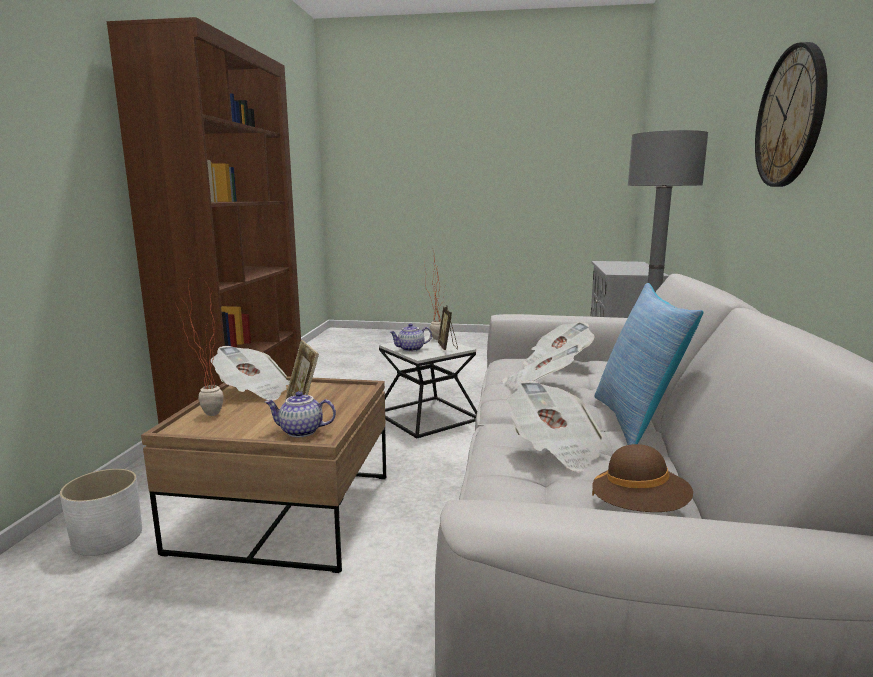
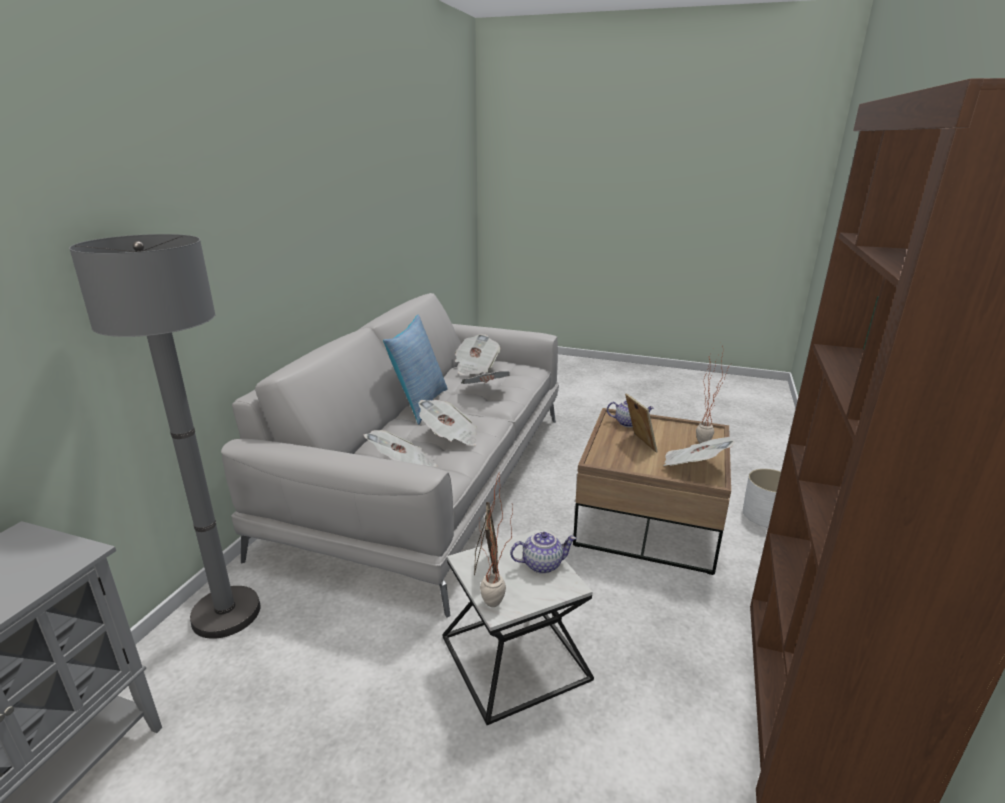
camera: 170 degrees left, 10 degrees up
brown hat [592,444,693,512] -> newspaper [455,334,501,375]
wall clock [755,42,827,187] -> none

